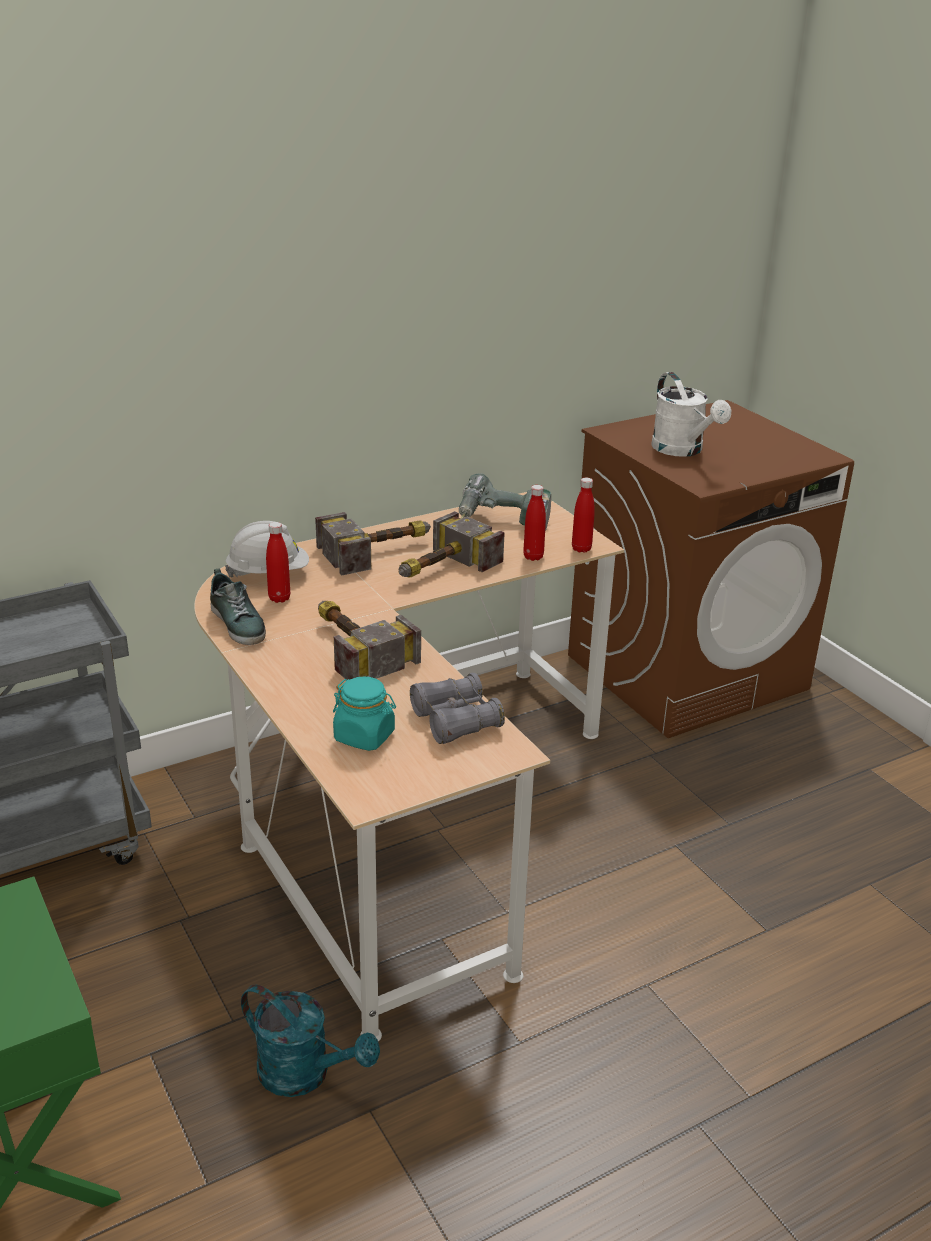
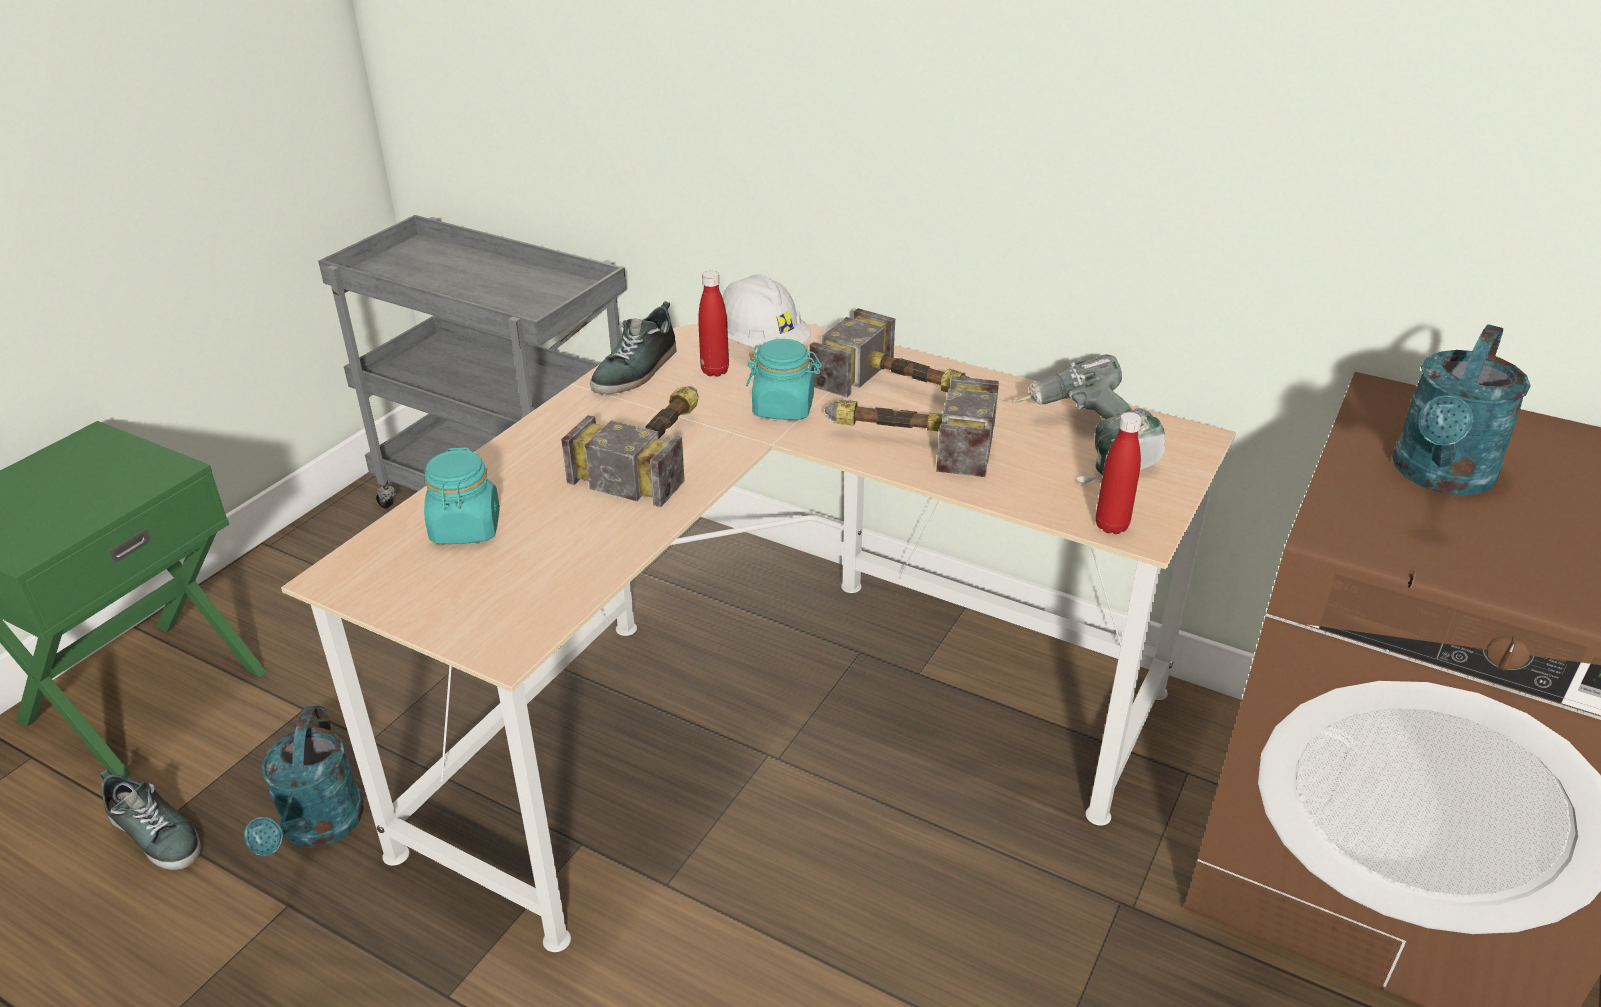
camera: 60 degrees right, 5 degrees up
grey binoculars [410,673,505,744] -> none
red bottle [523,485,546,561] -> none
white watering can [651,372,731,457] -> turquoise watering can [1392,324,1531,496]
none -> shoe [100,769,201,870]
none -> turquoise jar [746,339,822,420]

